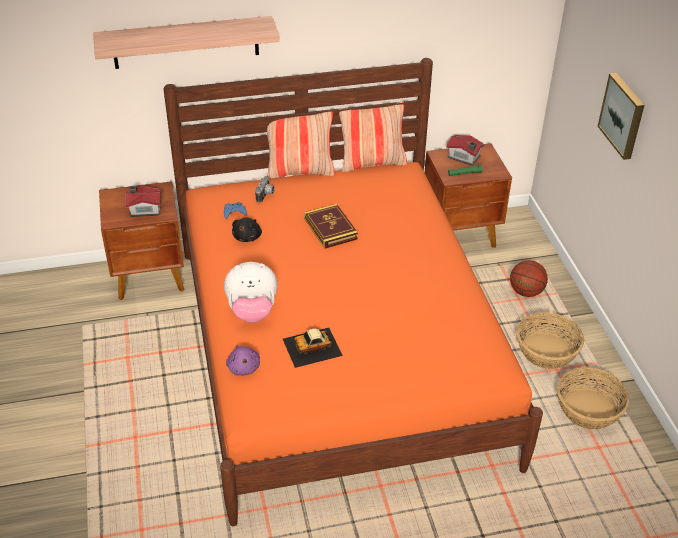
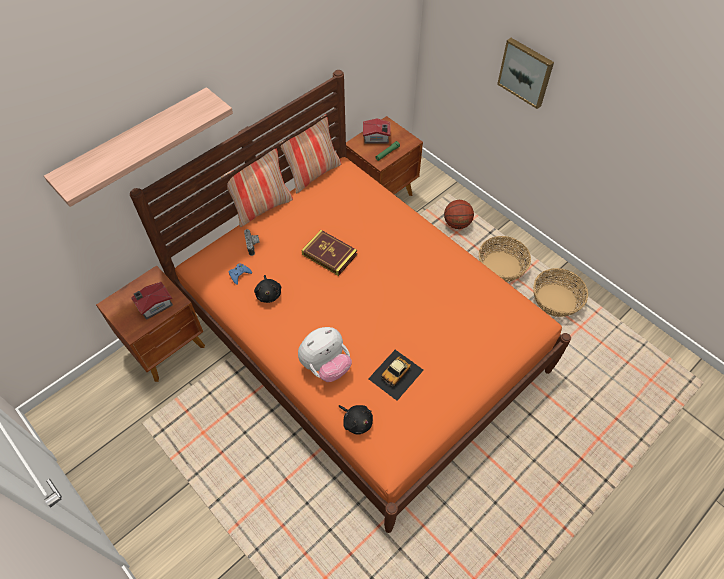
camera: 30 degrees left, 15 degrees up
purple plush toy [226,345,260,376] -> black plush toy [339,405,373,434]

